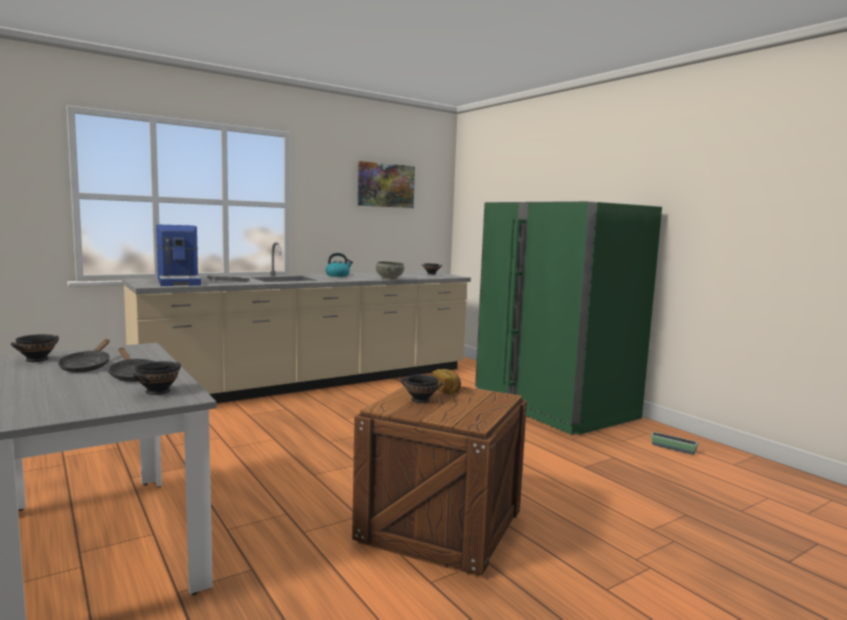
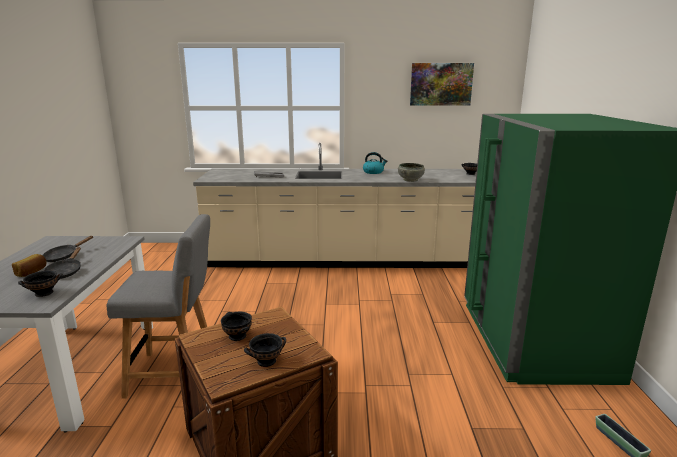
camera: 35 degrees right, 10 degrees up
black bowl [11,334,59,362] -> black bowl moved to [244,333,286,367]
coffee machine [156,225,201,286] -> none
bread [432,369,461,394] -> bread moved to [12,254,46,277]
none -> grey chair [106,214,210,399]

